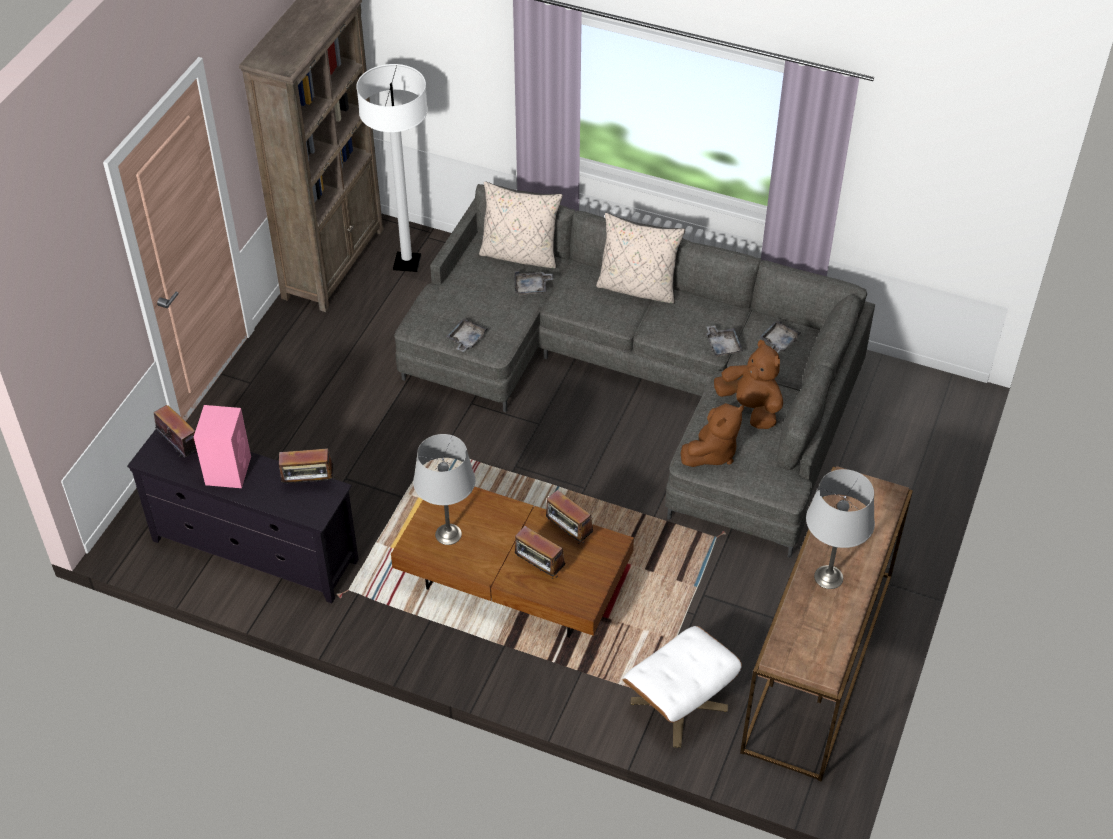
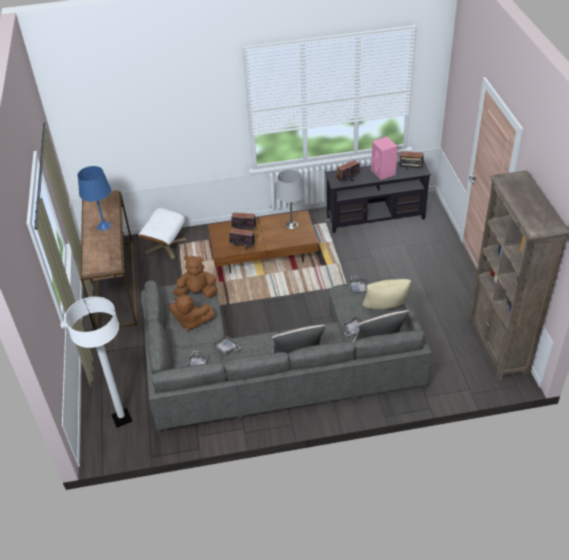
camera: 150 degrees right, 5 degrees down
white floor lamp [356,64,428,272] -> white floor lamp moved to [65,297,132,428]
brown plush toy [681,403,744,467] -> brown plush toy turned 75 degrees clockwise [173,256,218,298]
grey table lamp [806,469,875,589] -> blue table lamp [78,166,111,231]
none -> beige pillow [362,279,411,310]

